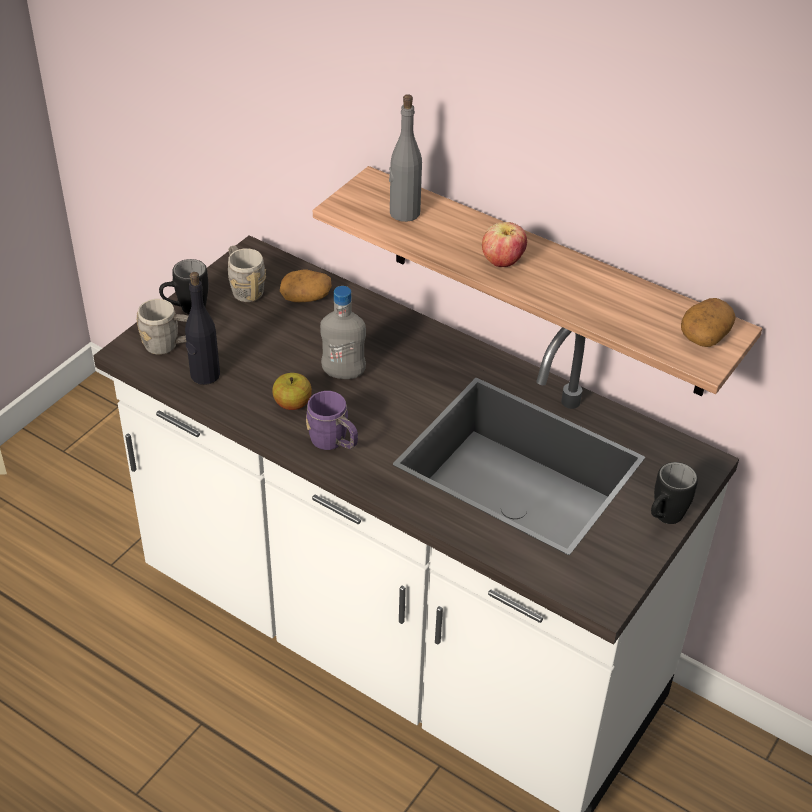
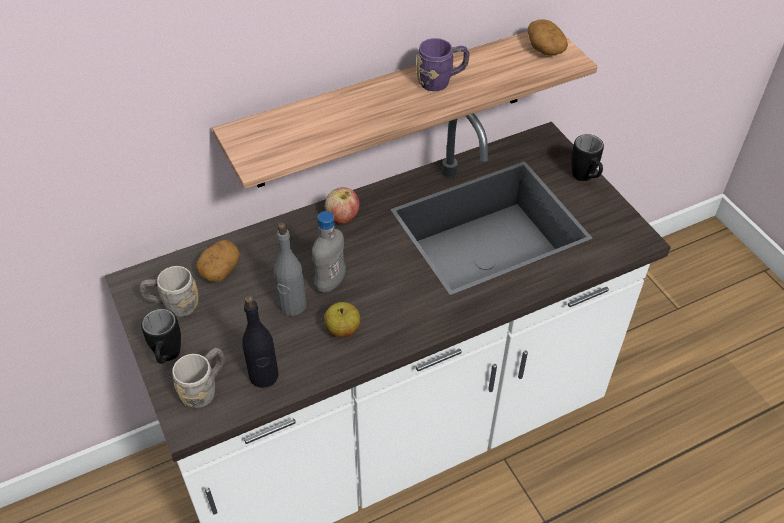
camera: 60 degrees left, 5 degrees up
purple mug [306,391,358,450] -> purple mug moved to [416,38,469,91]
grey bottle [389,94,422,222] -> grey bottle moved to [274,222,306,316]
apple [482,222,527,267] -> apple moved to [325,187,360,224]

